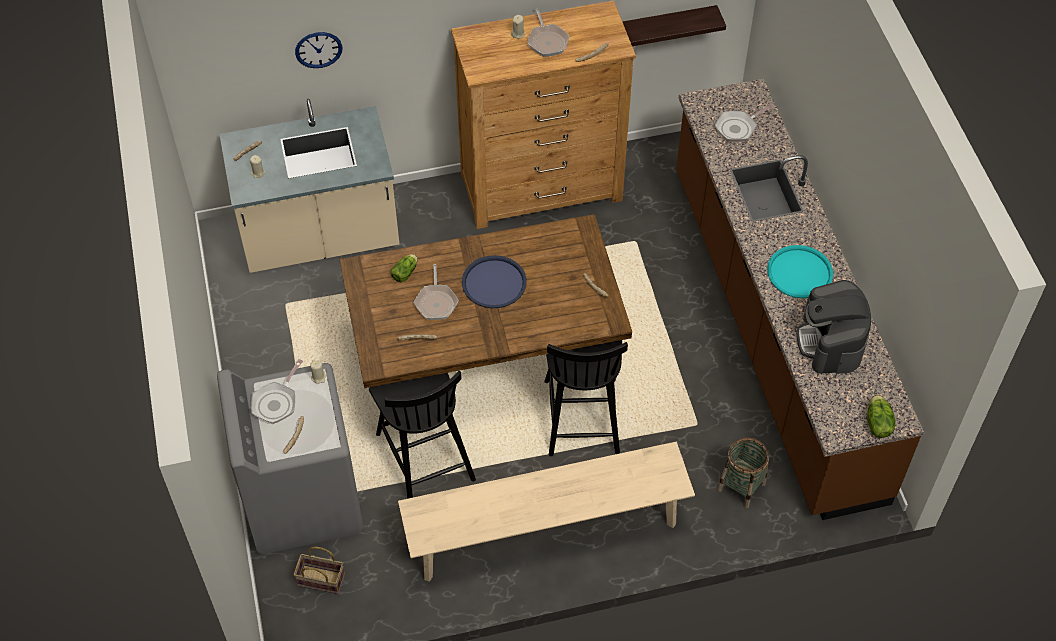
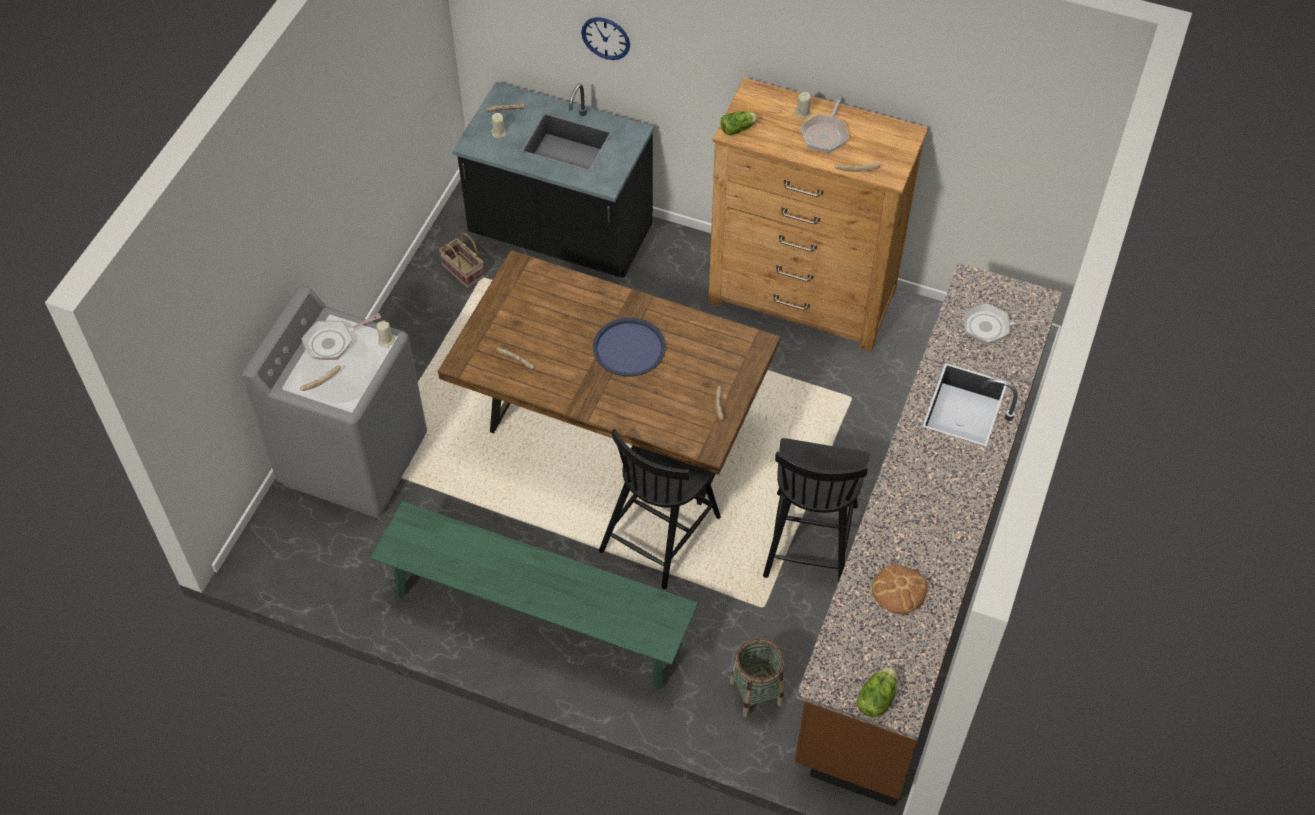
camera: 35 degrees right, 0 degrees up
beige counter [220,99,399,273] -> black counter [452,82,654,278]
basket [294,547,345,594] -> basket moved to [439,233,485,288]
black chair [369,371,476,498] -> black chair moved to [763,438,870,583]
lettuce [391,254,418,282] -> lettuce moved to [721,111,758,135]
beige bench [398,442,695,582] -> green bench [370,501,698,690]
frying pan [414,264,459,320] -> none
shelf [623,5,726,46] -> none
turquoise tray [767,245,833,298] -> none
coffee machine [796,280,871,374] -> bread [872,564,927,614]

